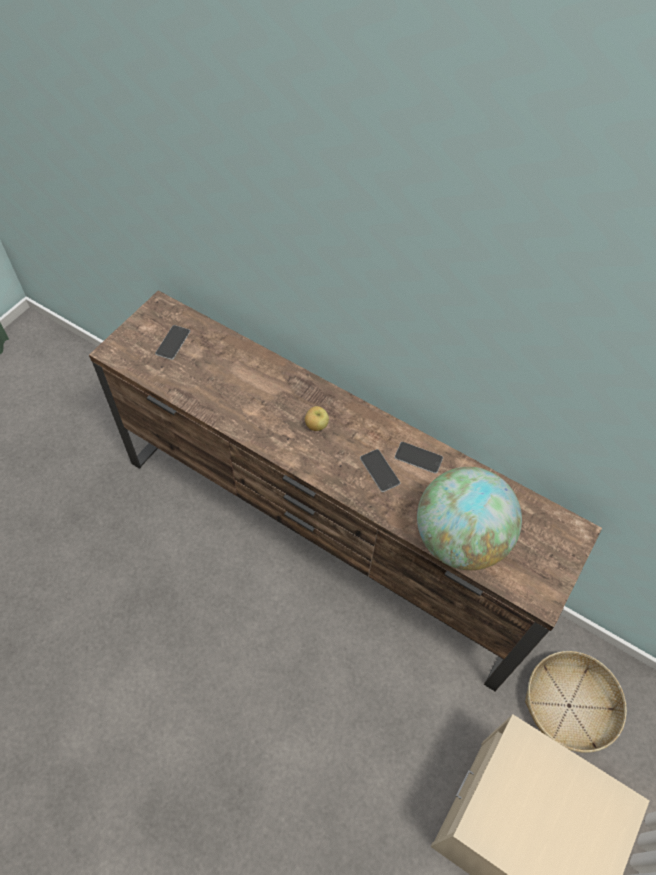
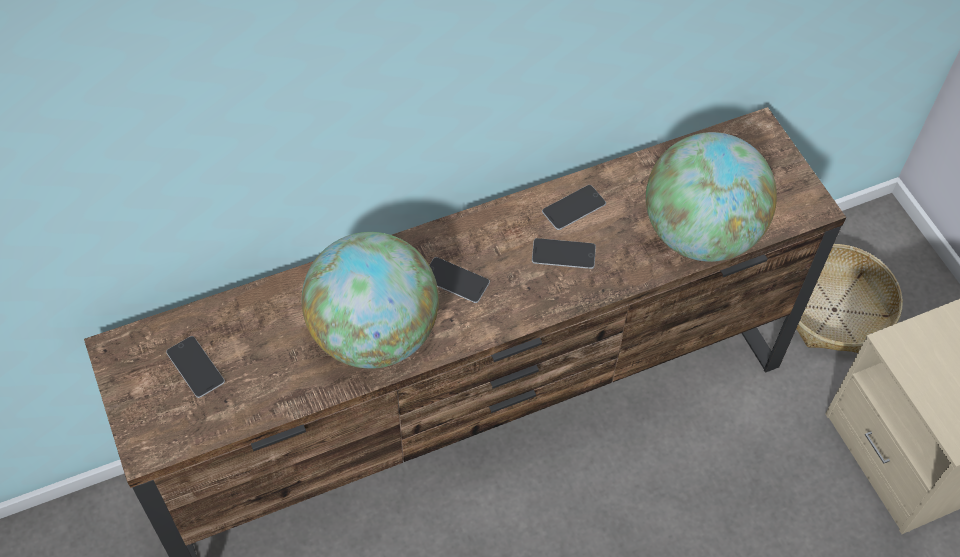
camera: 55 degrees left, 0 degrees up
apple [305,406,329,431] -> phone [429,257,490,303]
none -> globe [302,232,439,369]

